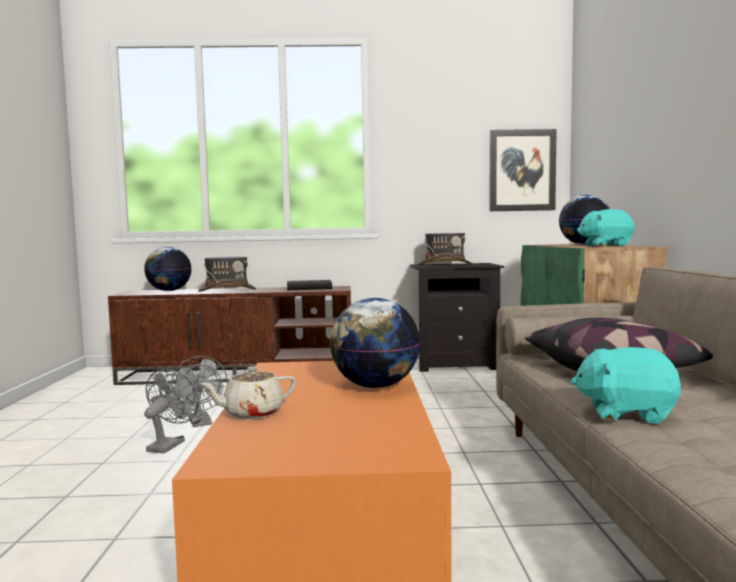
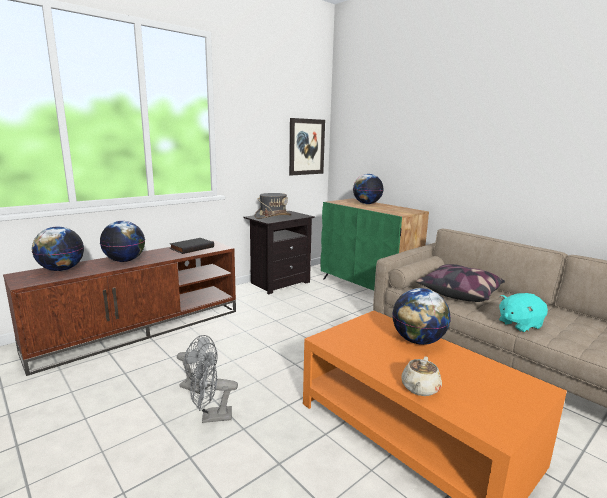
camera: 40 degrees left, 10 degrees up
grey fan [144,369,199,454] -> grey fan turned 75 degrees counterclockwise [190,357,238,423]
grey hat [198,257,256,292] -> globe [100,221,145,262]
turquoise plush toy [577,209,635,247] -> none

